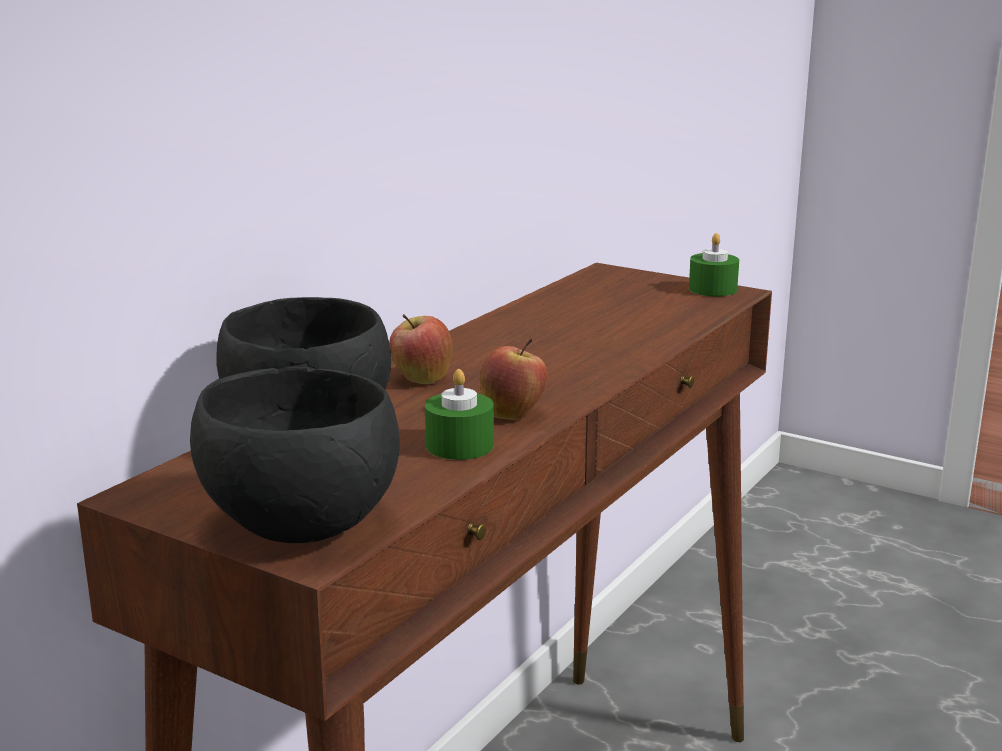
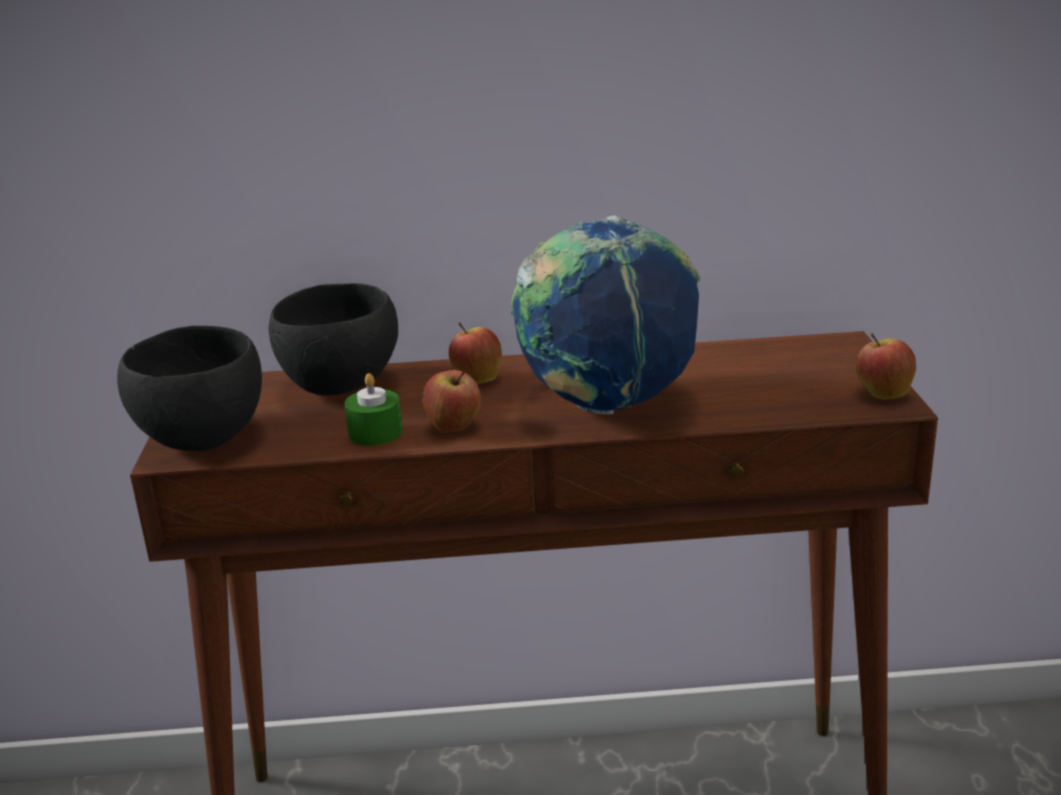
camera: 55 degrees right, 5 degrees up
green candle [689,233,739,297] -> apple [856,333,916,400]
none -> globe [510,216,700,414]

